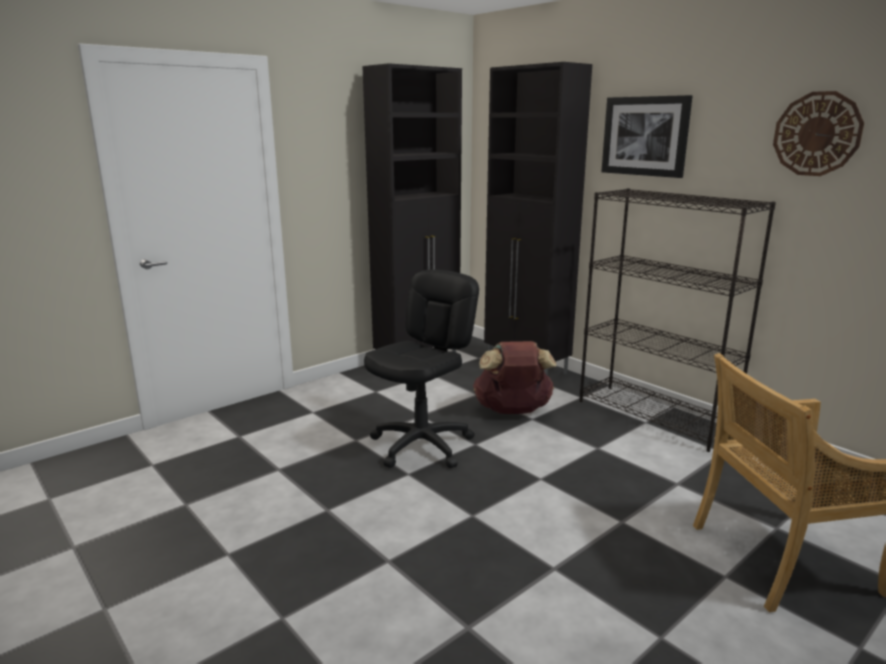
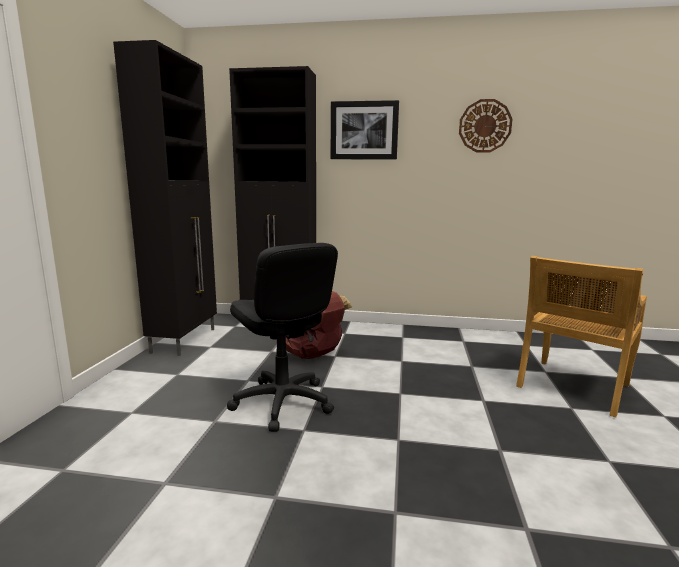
camera: 40 degrees left, 5 degrees down
black office chair [364,270,479,468] -> black office chair turned 150 degrees clockwise [227,243,338,432]
black bookcase [580,188,776,452] -> none

